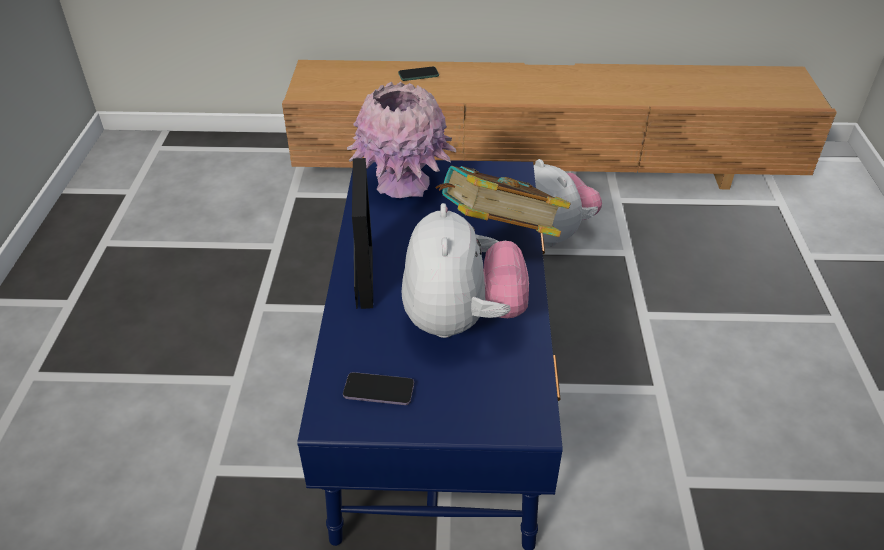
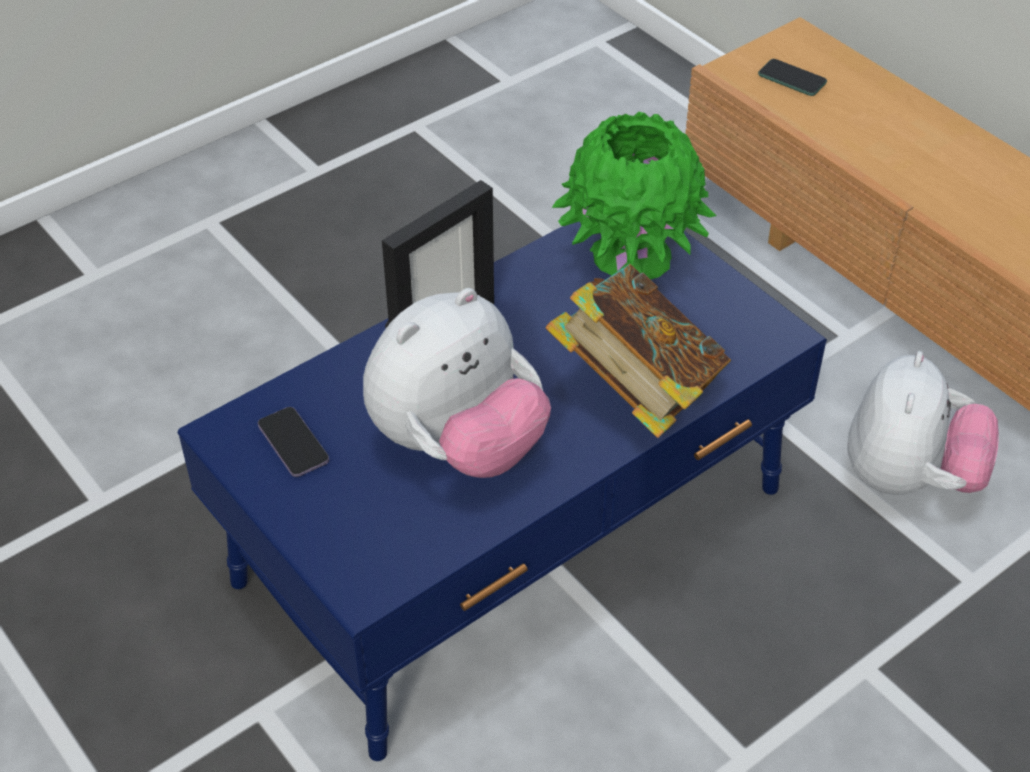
camera: 50 degrees right, 5 degrees up
pink vase [347,82,456,198] -> green vase [552,112,717,279]
phone [398,66,439,81] -> phone moved to [758,59,827,96]

